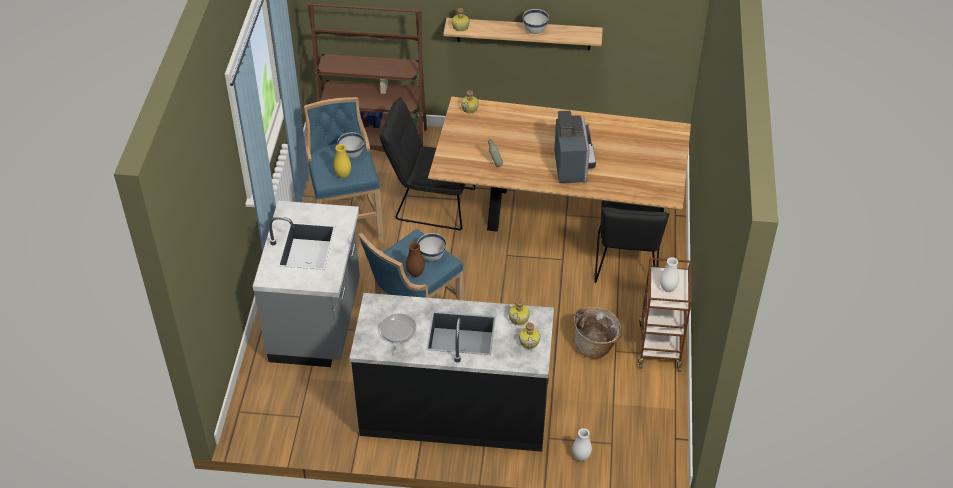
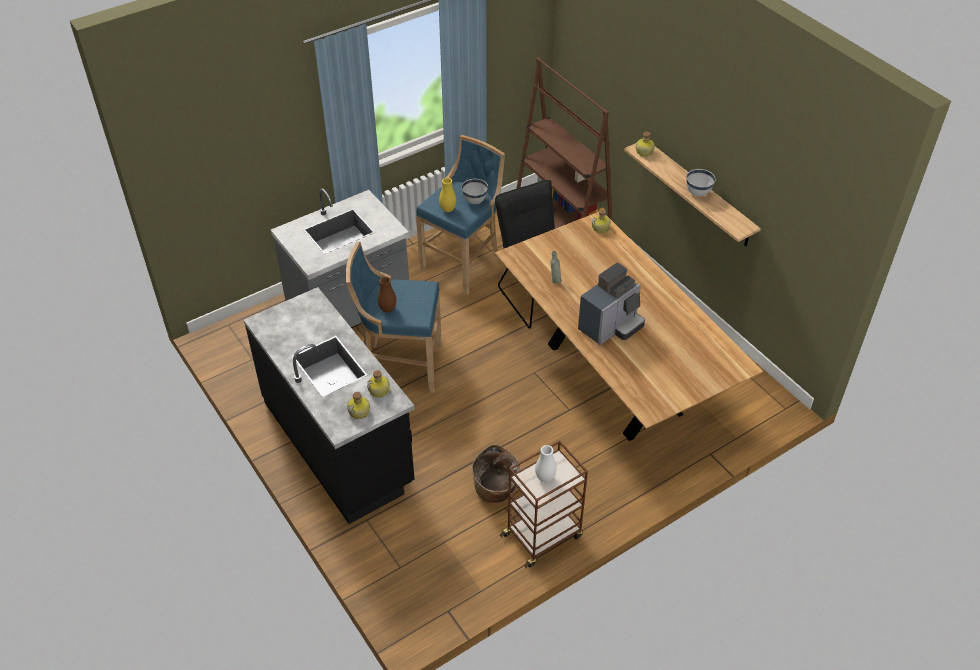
camera: 50 degrees right, 0 degrees up
frying pan [380,313,417,356] -> none
white bowl [417,233,446,261] -> none
white vase [573,428,592,461] -> none
black chair [594,201,669,283] -> none

